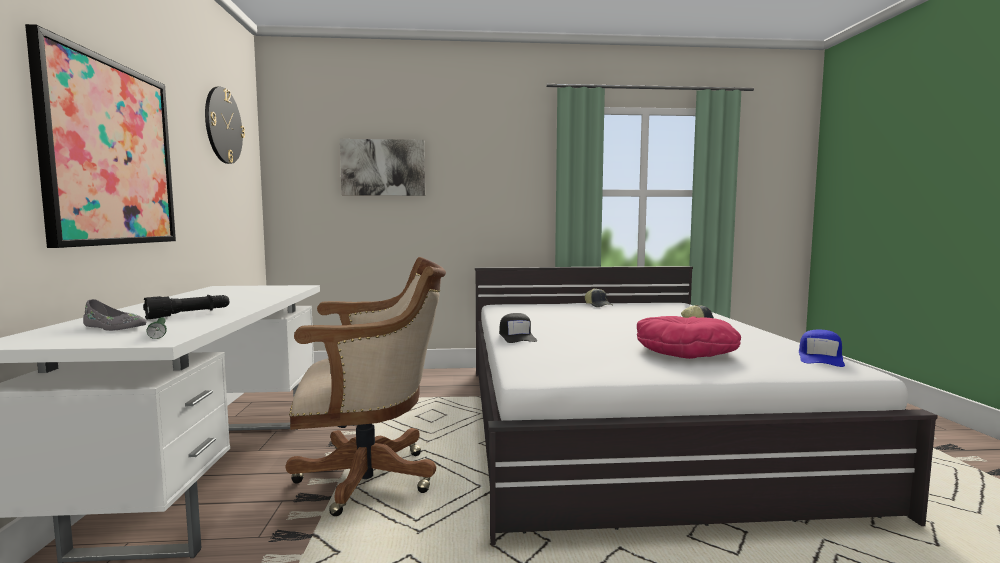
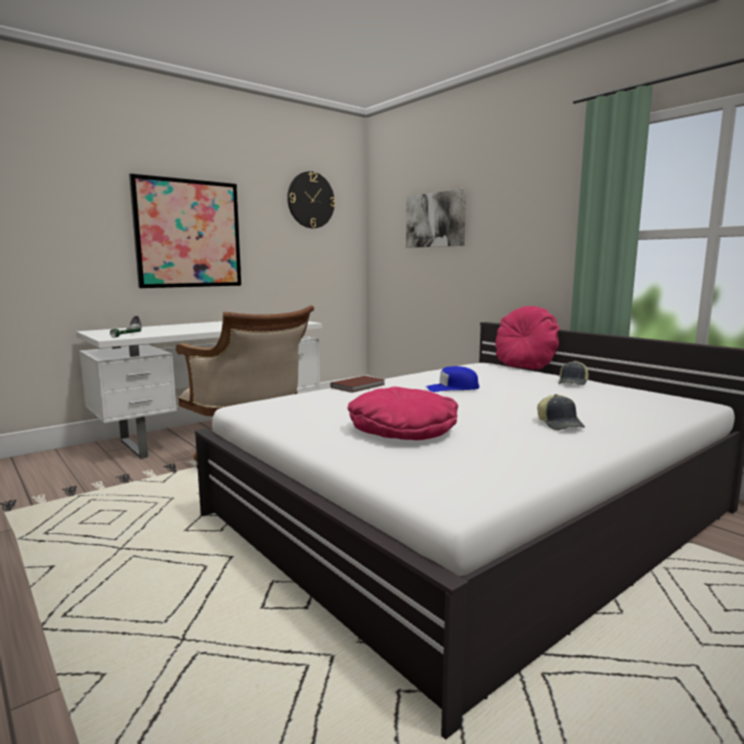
camera: 55 degrees right, 5 degrees up
black flashlight [143,295,229,319] -> none
black cap [499,313,537,343] -> brown book [330,376,385,393]
blue cap [799,330,845,367] -> blue cap moved to [426,366,479,392]
none -> pink pillow [495,306,560,369]

